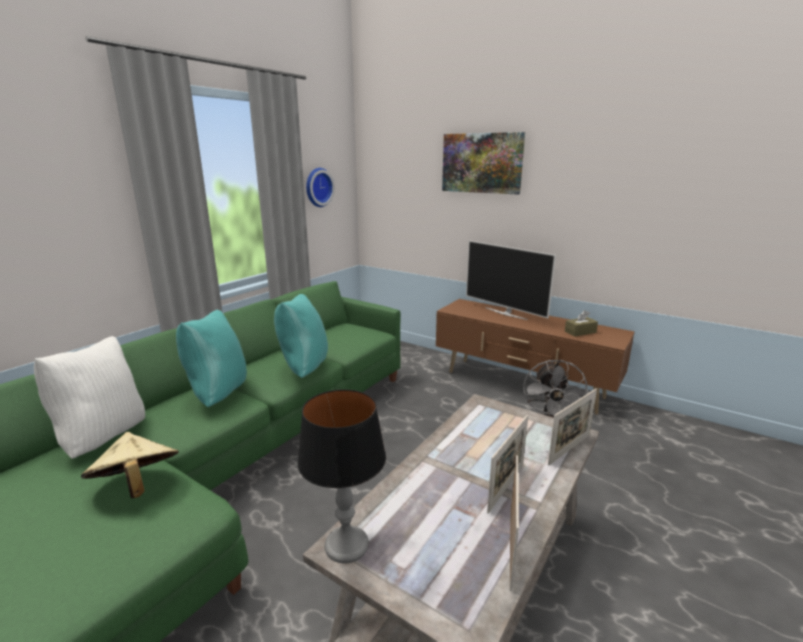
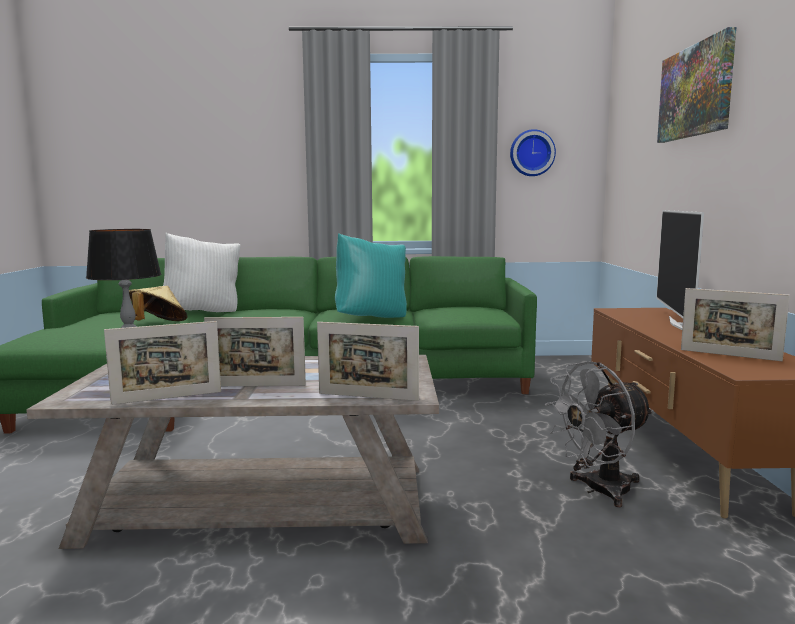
camera: 55 degrees right, 10 degrees down
turquoise pillow [176,310,247,407] -> none
brown tissue box [565,310,598,337] -> picture frame [681,288,790,361]

